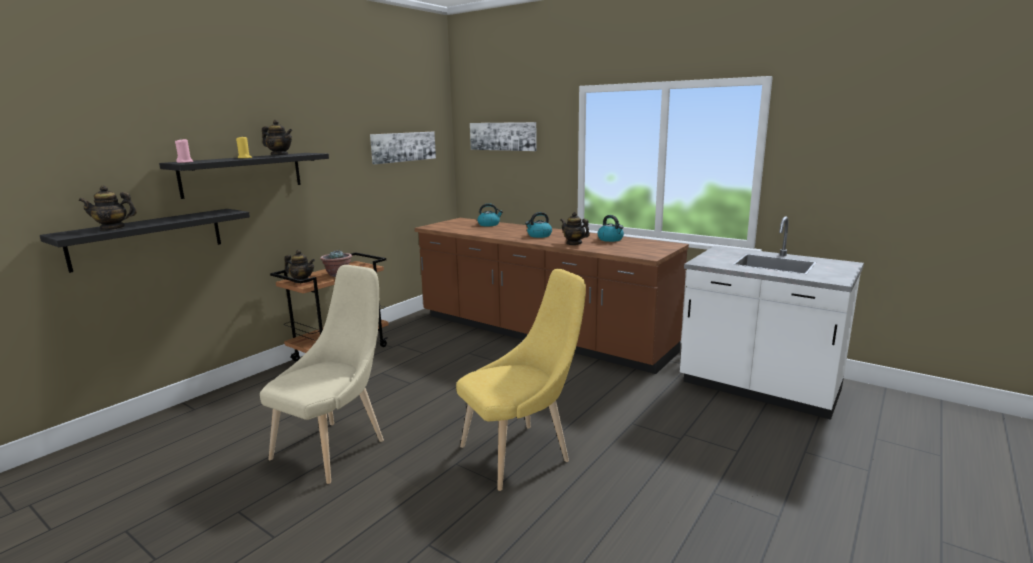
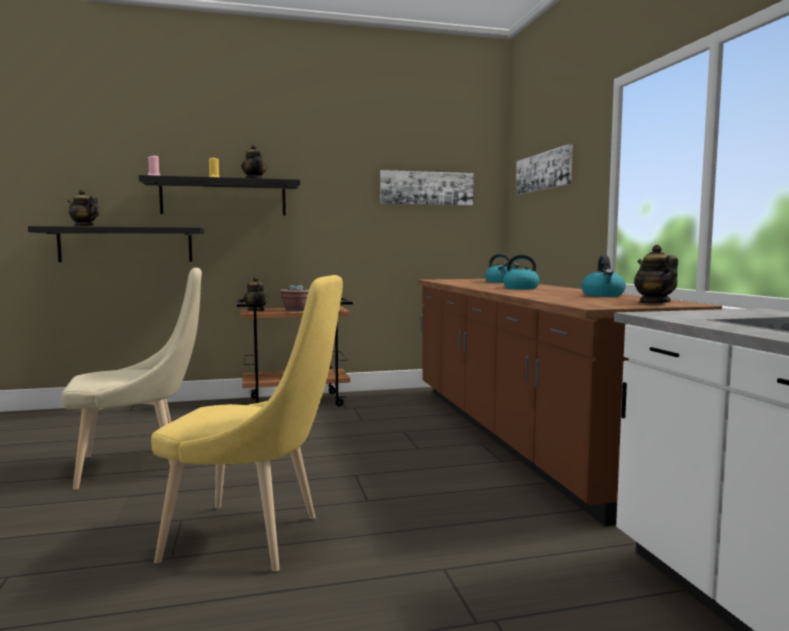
camera: 40 degrees right, 10 degrees down
teapot [560,212,590,245] -> teapot moved to [634,245,678,304]

